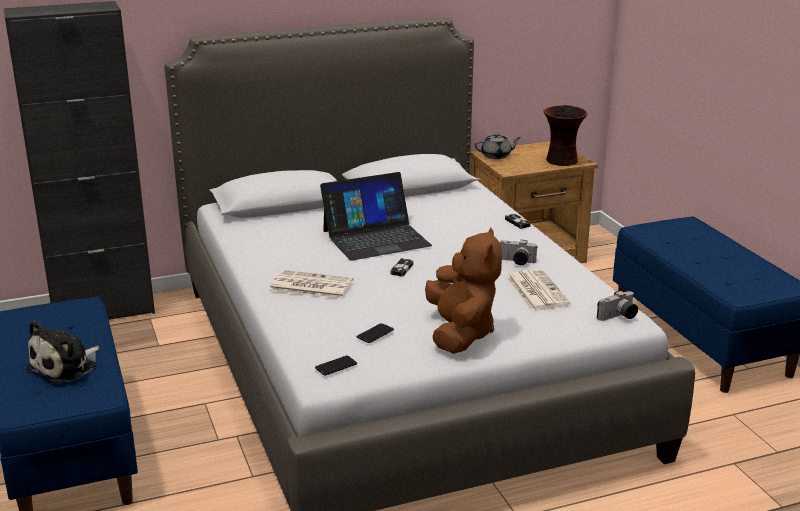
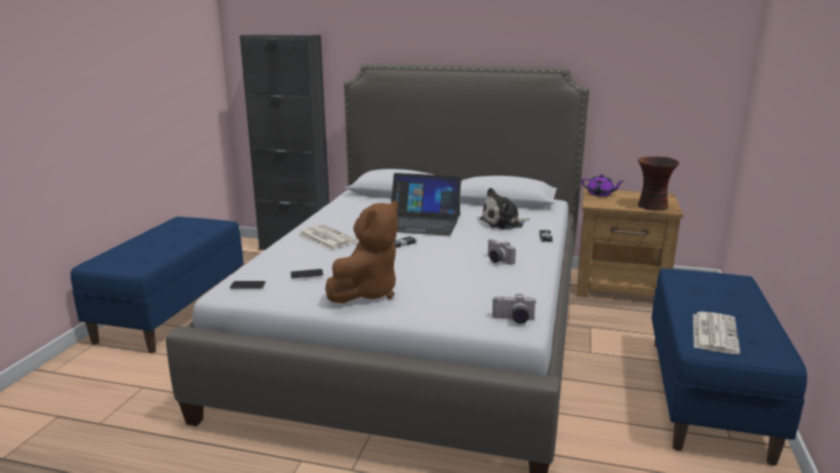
camera: 35 degrees right, 5 degrees down
plush toy [26,321,100,383] -> plush toy moved to [480,188,530,230]
grey teapot [474,133,521,159] -> purple teapot [581,174,624,196]
newspaper [506,269,571,311] -> newspaper moved to [693,311,740,354]

